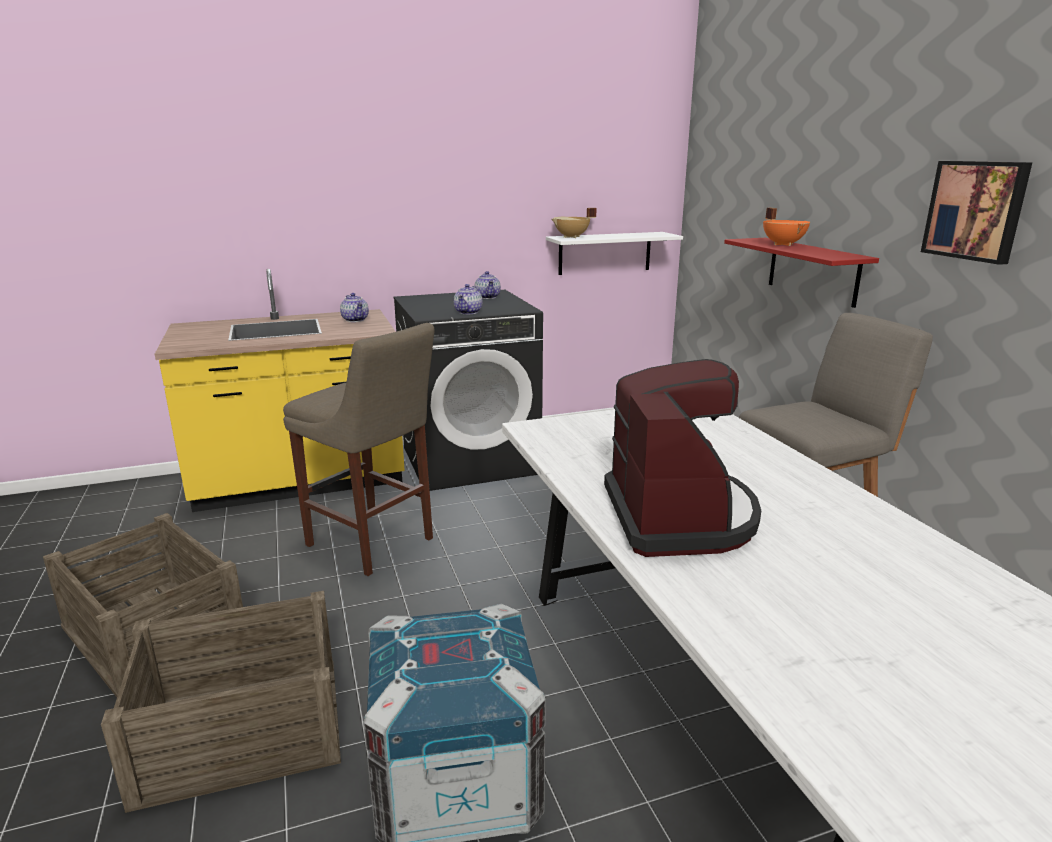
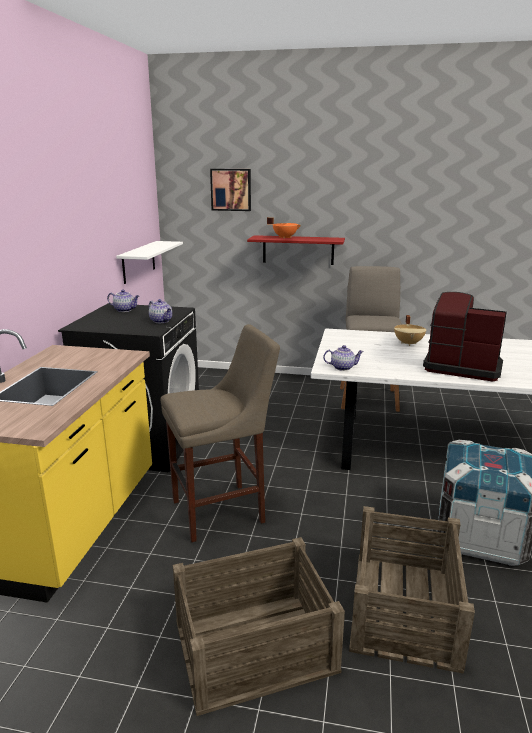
camera: 60 degrees left, 0 degrees up
teapot [340,293,369,322] -> teapot moved to [323,345,364,371]
beige cooking pot [551,208,597,238] -> beige cooking pot moved to [394,315,426,346]
picture [921,161,1032,265] -> picture moved to [210,169,251,211]

